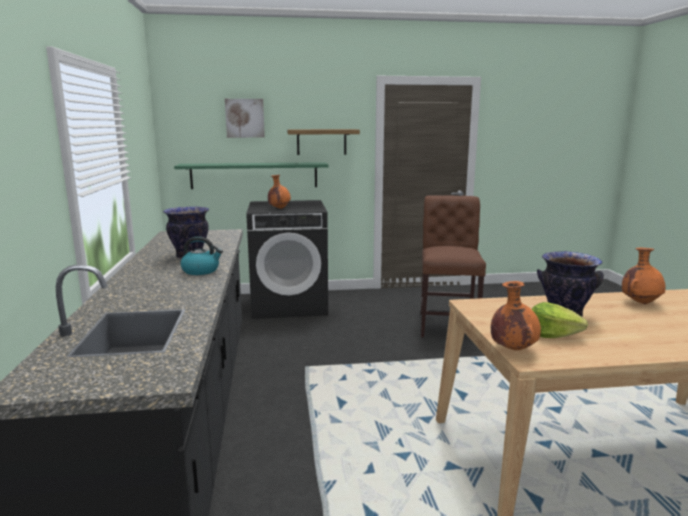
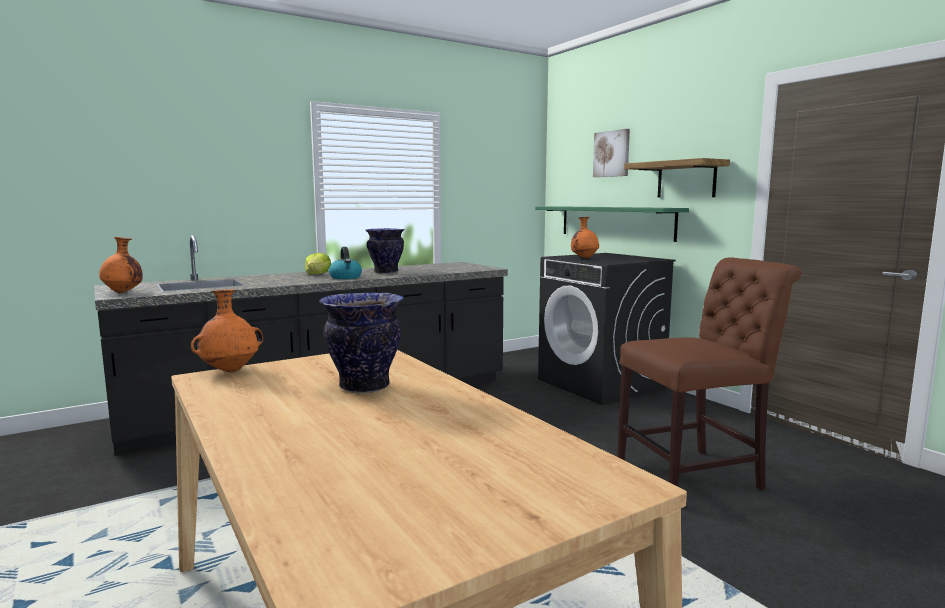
camera: 65 degrees right, 5 degrees down
lettuce [532,302,588,338] -> lettuce moved to [305,253,331,274]
orange vase [622,248,666,304] -> orange vase moved to [99,237,142,293]

